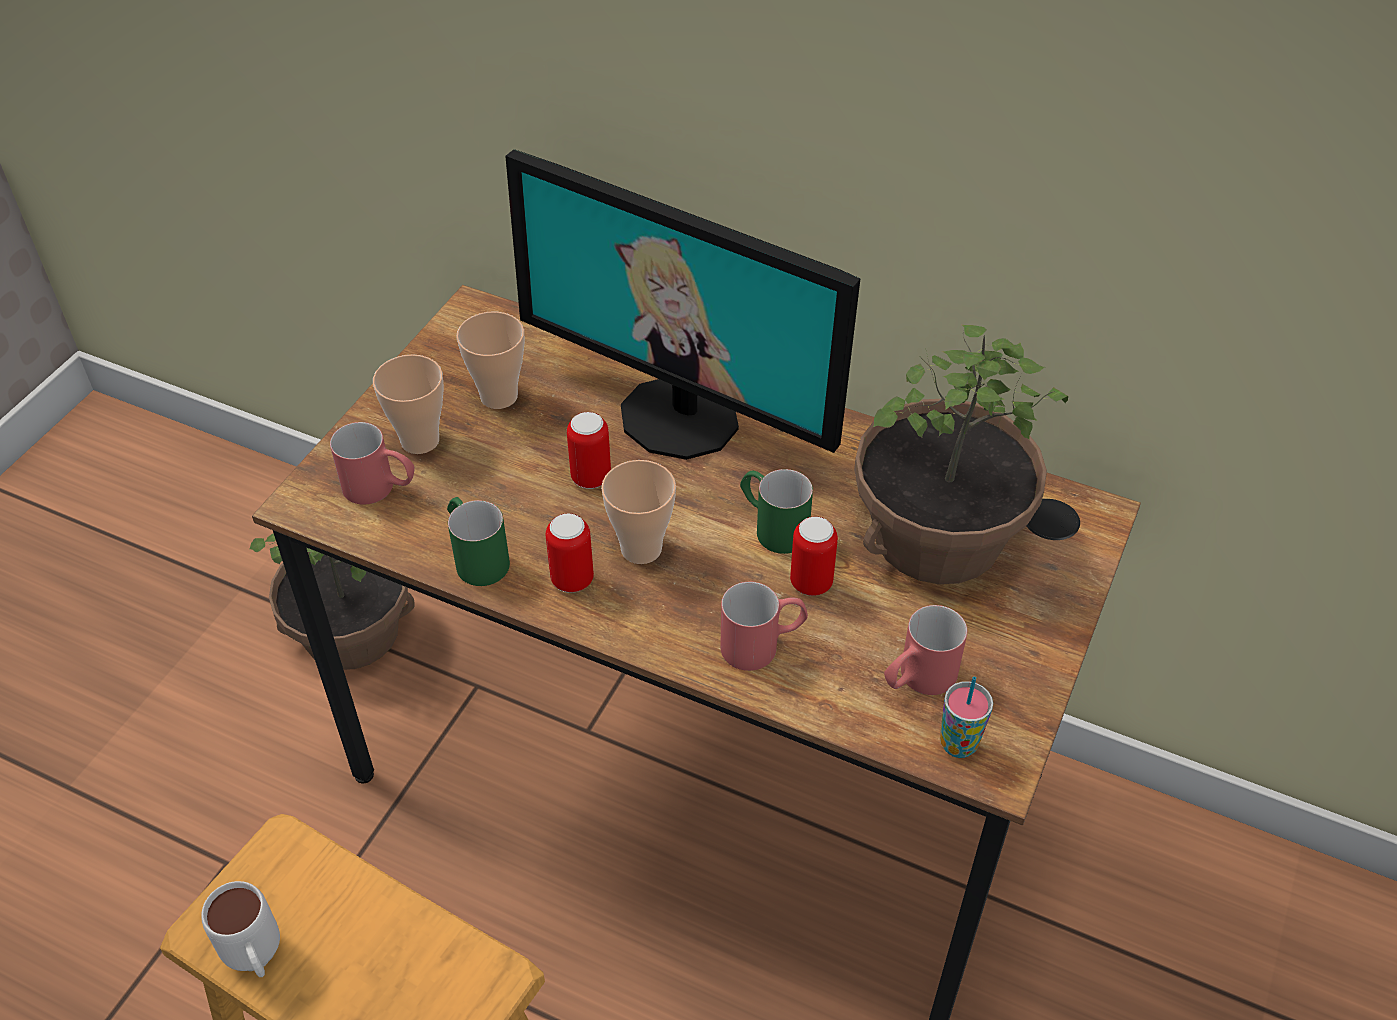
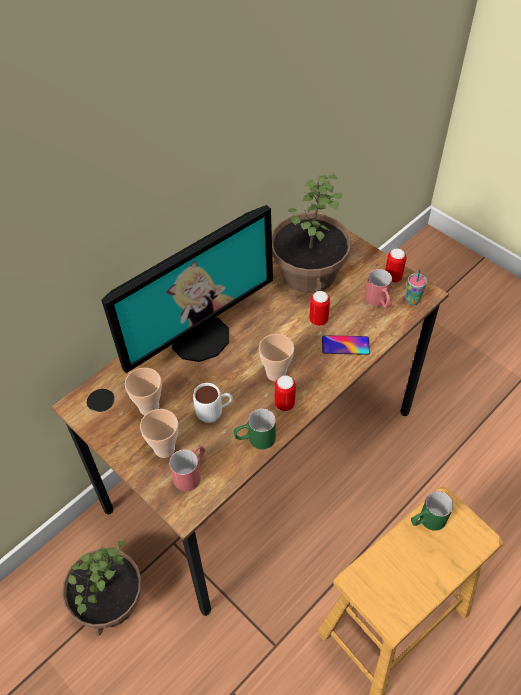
camera: 70 degrees left, 5 degrees up
white mug [201,881,280,977] -> white mug moved to [193,383,233,423]
can [567,412,611,489] -> can moved to [385,248,406,283]
red mug [720,582,808,671] -> phone [322,335,370,355]
green mug [740,469,813,554] -> green mug moved to [411,491,453,531]

